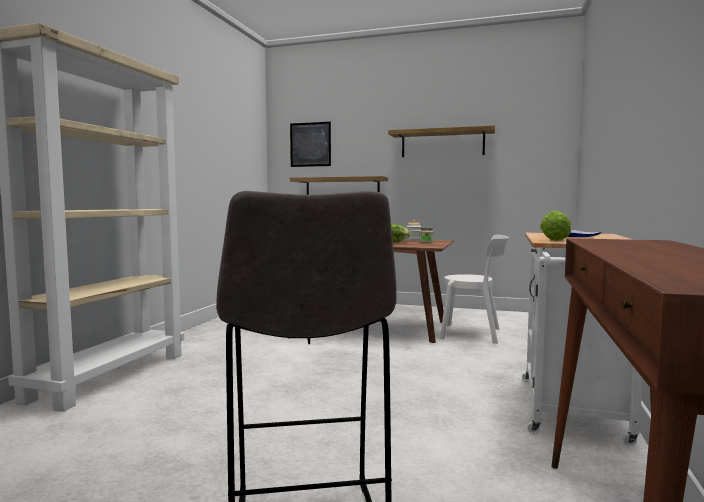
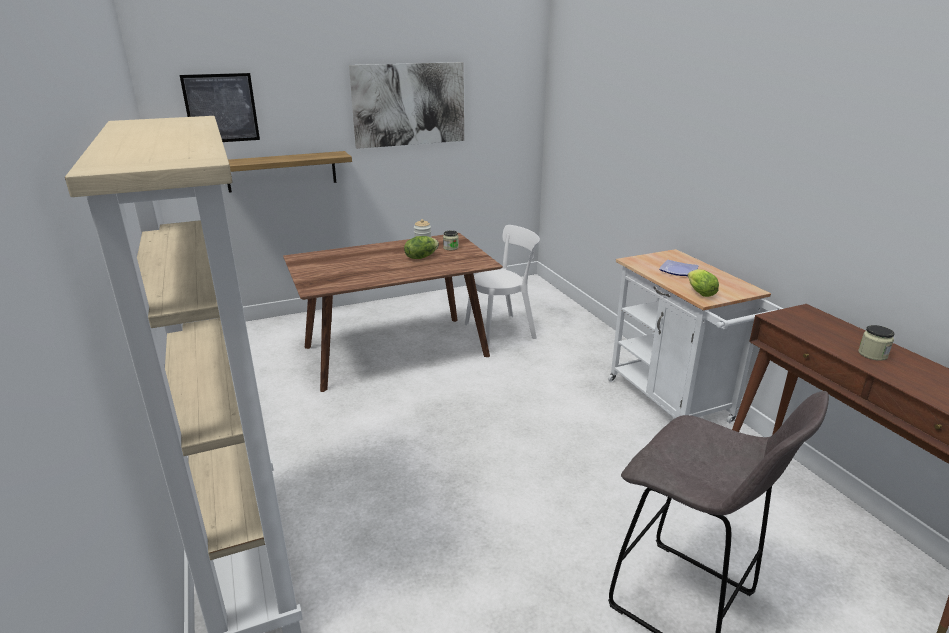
camera: 40 degrees left, 20 degrees up
shelf [388,125,495,157] -> picture [349,62,464,149]
none -> jar [858,325,895,361]

